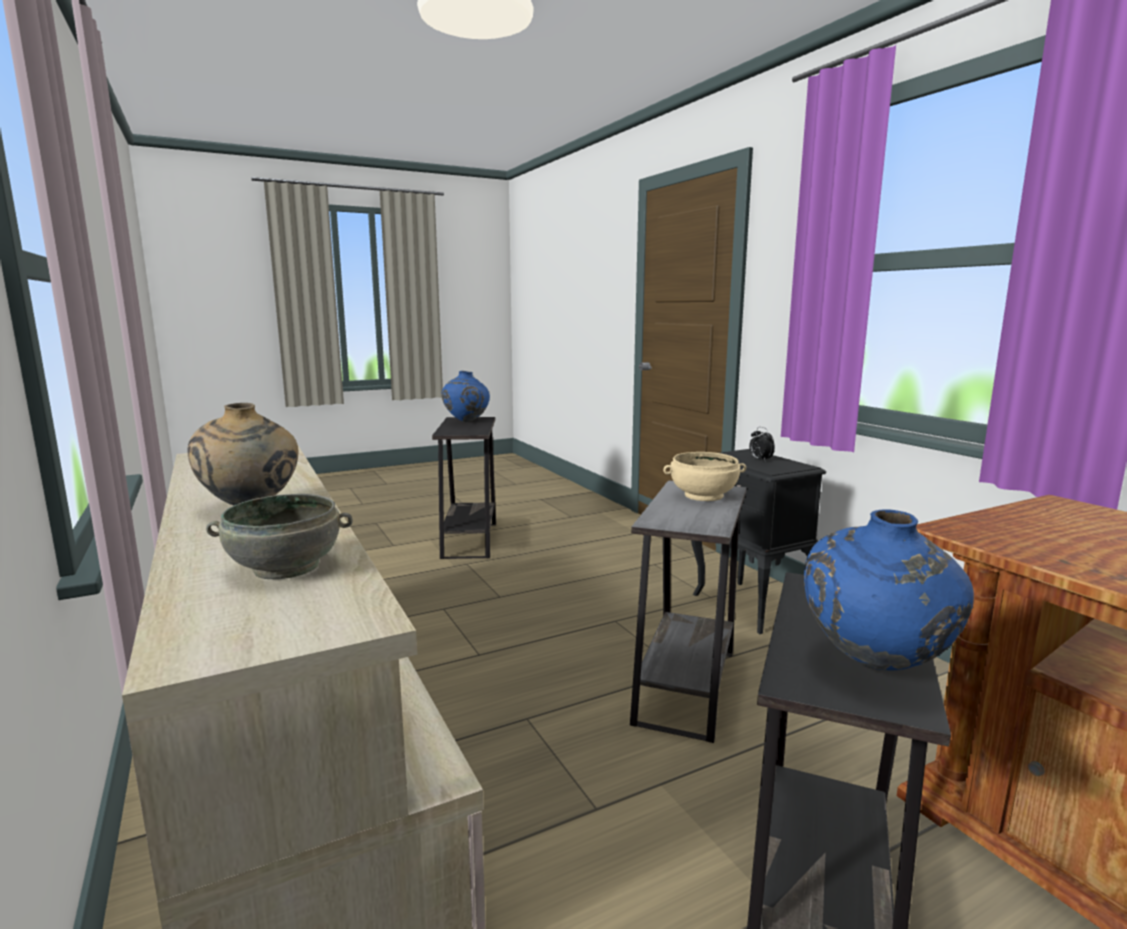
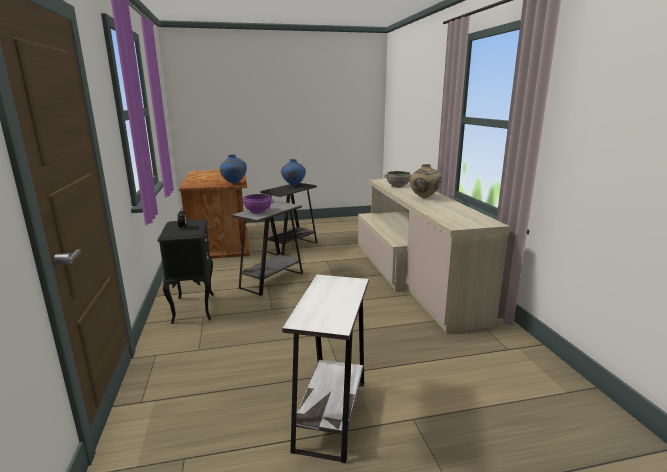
camera: 165 degrees left, 5 degrees up
black side table [432,417,496,559] -> white side table [282,275,369,463]
blue vase [441,371,490,422] -> blue vase moved to [220,154,247,183]
beige bowl [663,452,746,501] -> purple bowl [241,194,274,214]

